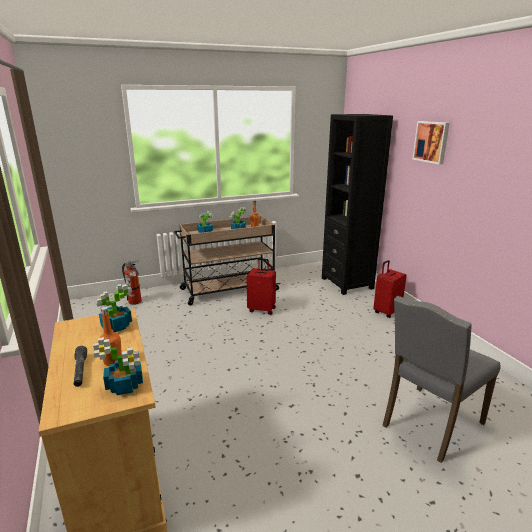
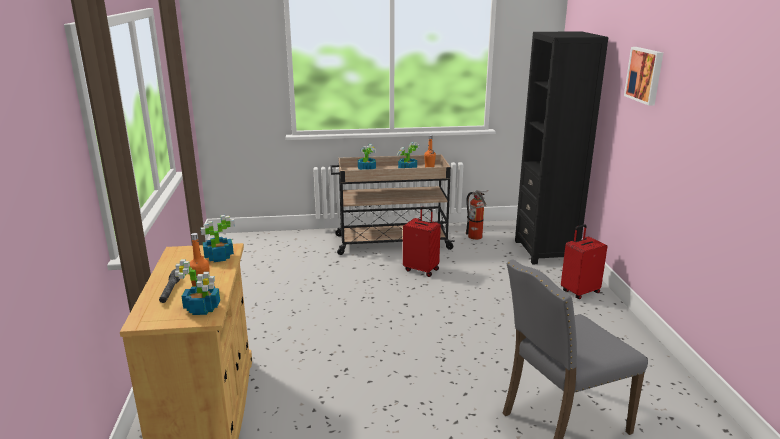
camera: 15 degrees right, 0 degrees up
fire extinguisher [122,261,142,305] -> fire extinguisher moved to [466,190,489,240]

